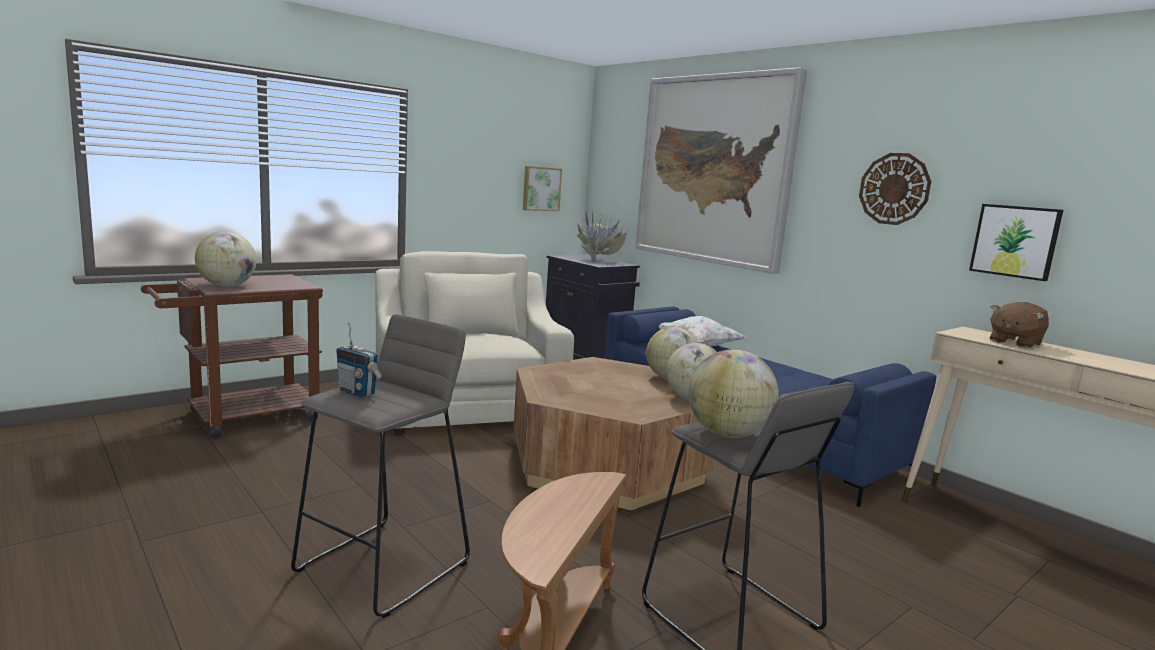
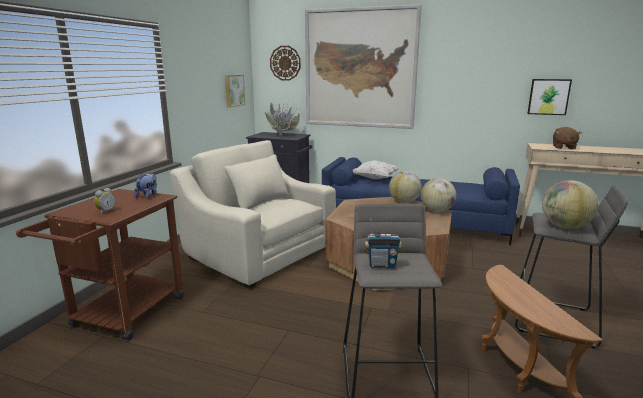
camera: 30 degrees left, 5 degrees up
globe [195,232,256,287] -> alarm clock [94,188,115,215]
wall clock [859,153,932,225] -> wall clock moved to [270,46,301,81]
none -> plush toy [134,173,157,198]

